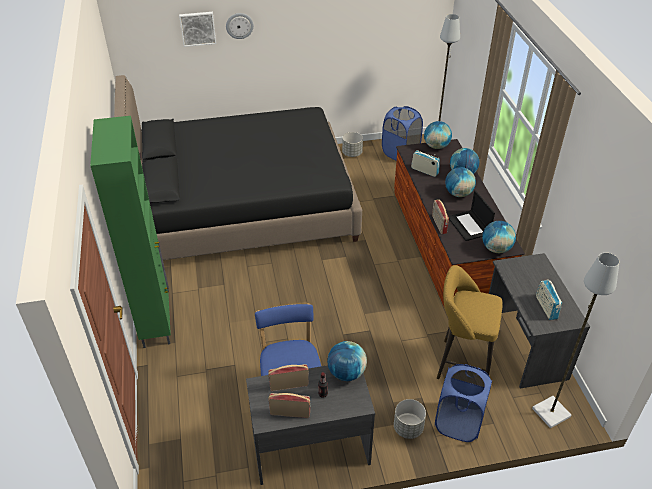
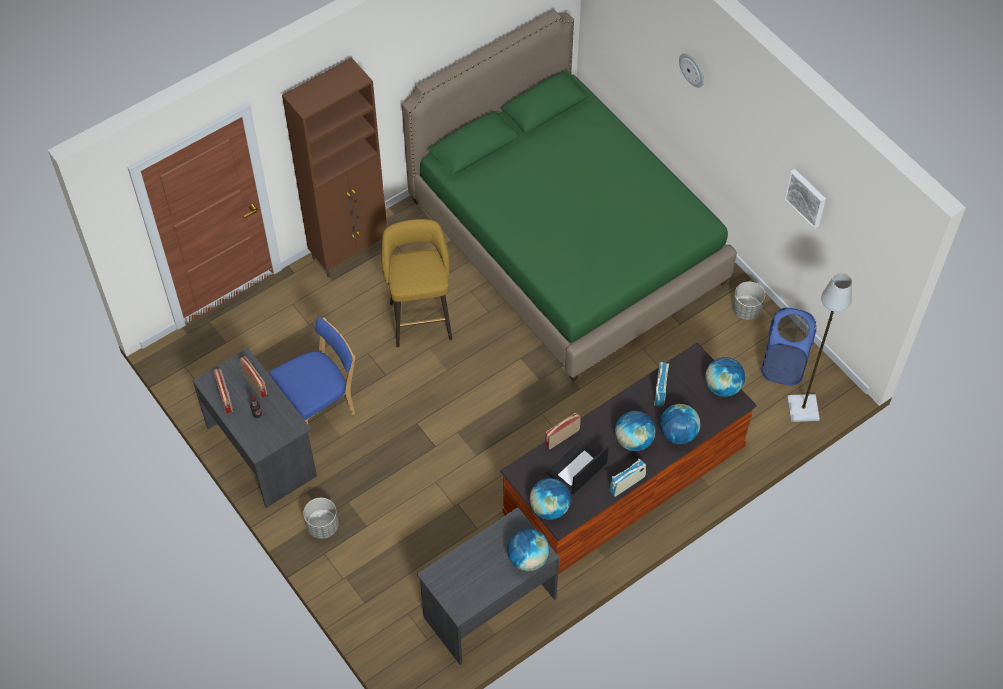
camera: 65 degrees right, 15 degrees up
green cabinet [90,116,171,348] -> brown cabinet [282,58,387,278]
black bed [114,75,362,260] -> green bed [402,10,737,381]
picture [179,12,216,47] -> picture moved to [784,169,826,229]
globe [327,341,367,381] -> globe moved to [507,529,550,571]
blue laundry basket [435,364,492,442] -> none
yellow stool [437,265,503,379] -> yellow stool moved to [382,219,452,347]
grey floor lamp [532,253,619,428] -> none
radio [536,279,562,320] -> radio moved to [609,459,646,497]

